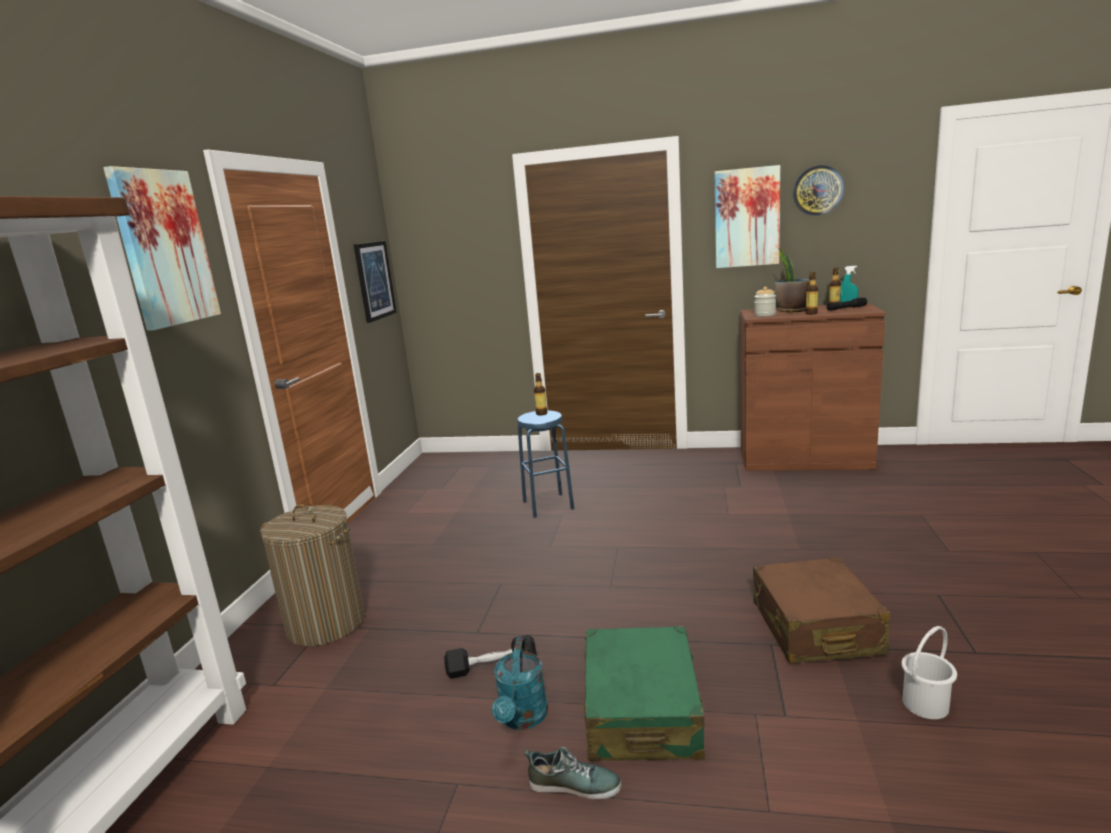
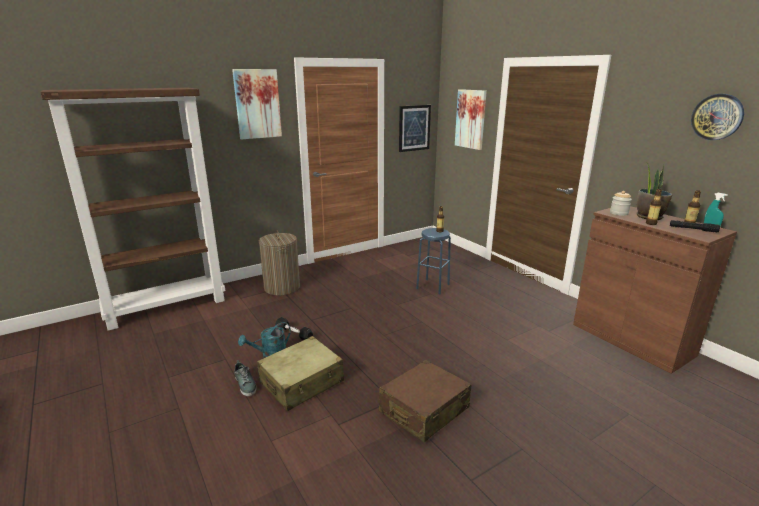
camera: 45 degrees right, 5 degrees up
green suitcase [584,626,705,761] -> beige suitcase [257,336,344,411]
picture [715,165,780,268] -> picture moved to [455,89,487,150]
white bucket [901,626,957,719] -> none

